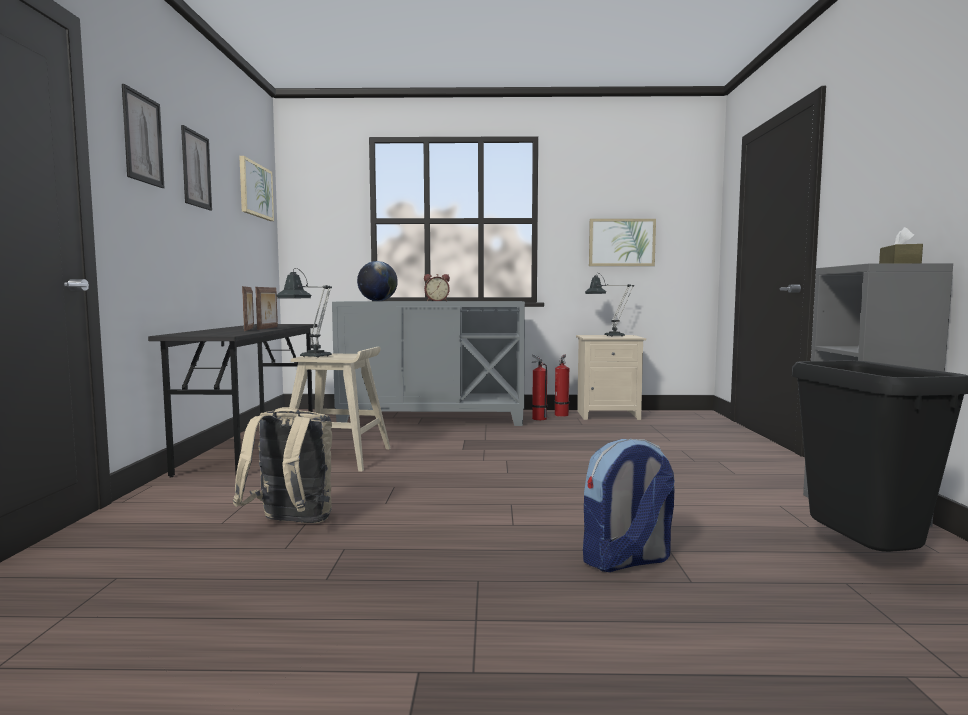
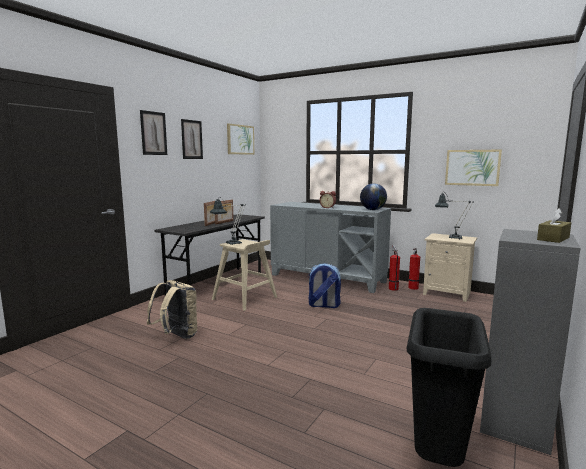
camera: 30 degrees right, 5 degrees up
globe [357,261,398,301] -> globe moved to [360,183,387,210]
backpack [583,439,675,572] -> backpack moved to [308,263,341,308]

